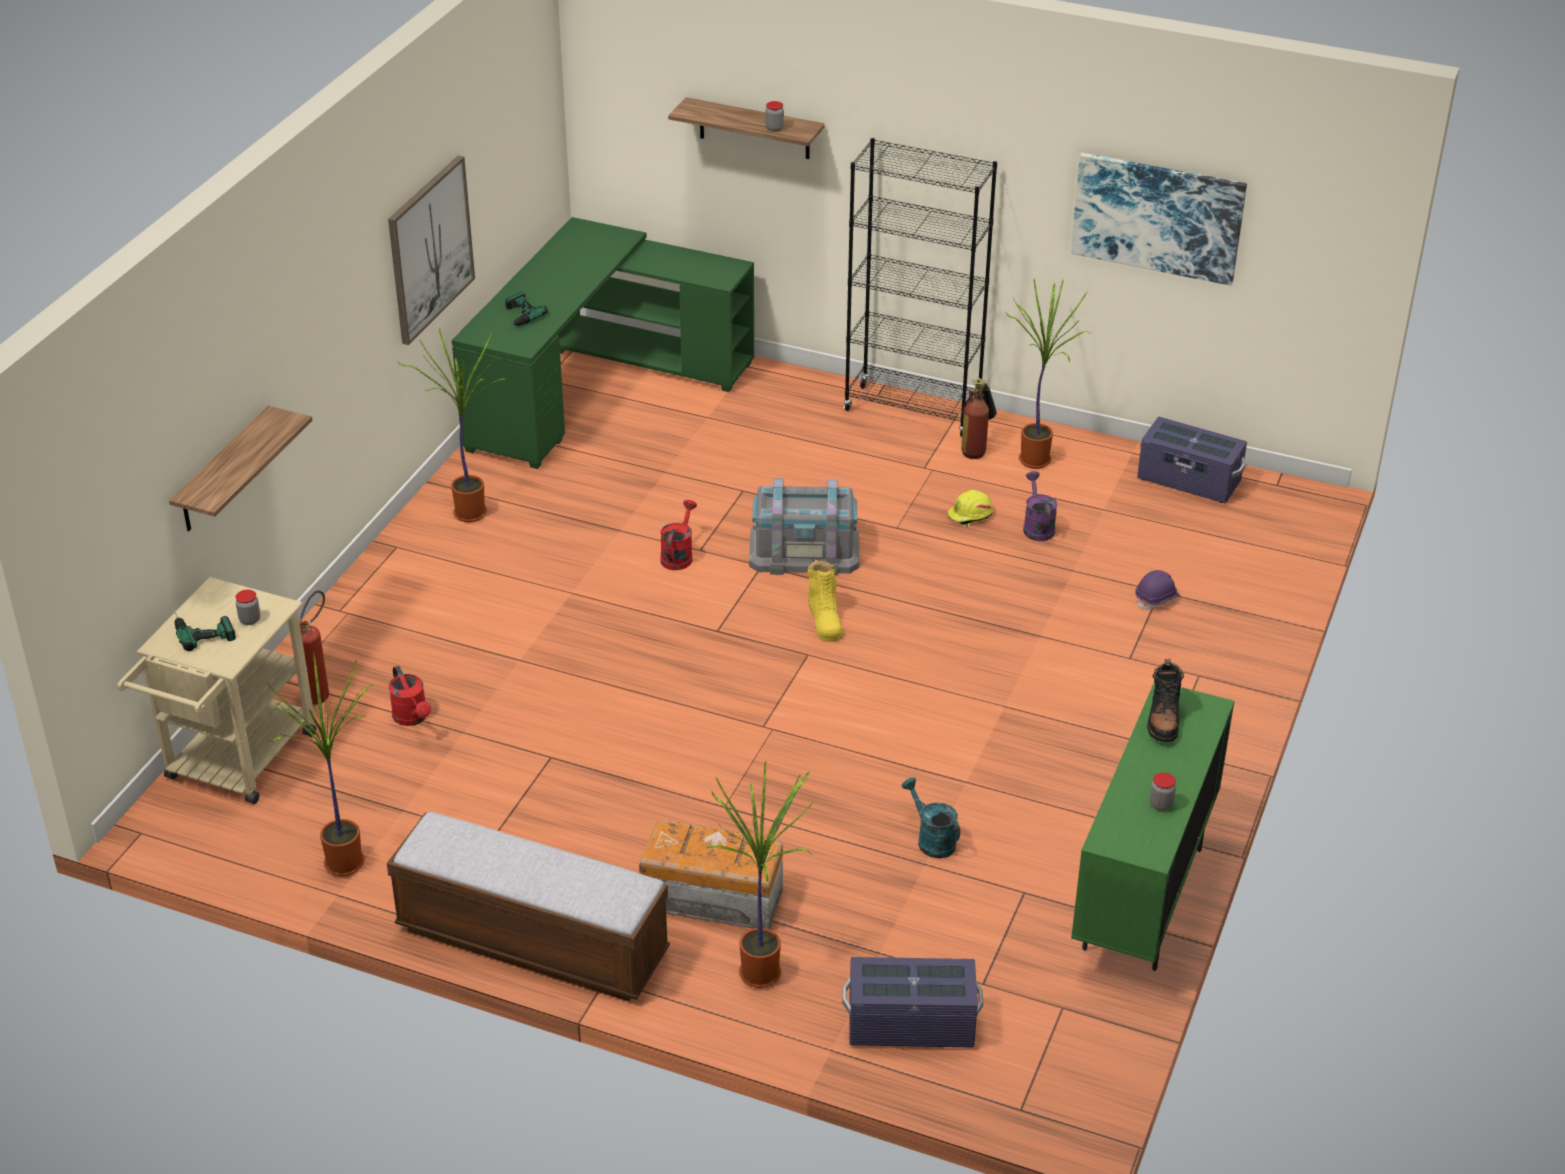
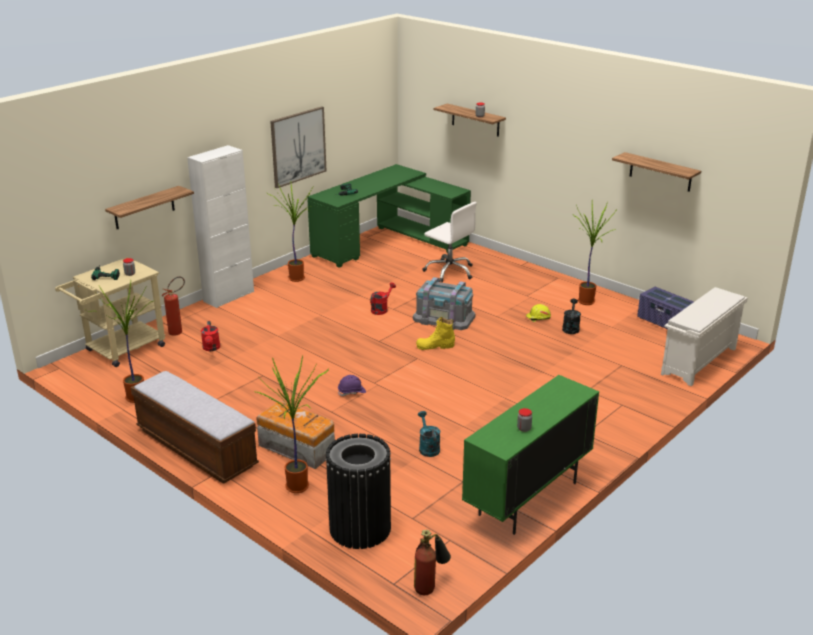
camera: 20 degrees right, 10 degrees down
yellow boot [808,560,843,642] -> yellow boot turned 75 degrees clockwise [416,317,455,350]
purple storage box [842,957,983,1047] -> black trash can [326,434,391,549]
black bookcase [844,138,997,437] -> none
fire extinguisher [961,378,997,459] -> fire extinguisher moved to [414,530,451,595]
purple watering can [1023,471,1058,541] -> black watering can [562,299,581,334]
picture [1071,153,1247,286] -> shelf [612,152,701,192]
purple hard hat [1135,570,1180,610] -> purple hard hat moved to [338,375,366,396]
black boot [1147,659,1184,742] -> none
none -> white cabinet [187,145,254,308]
none -> white office chair [422,202,477,282]
none -> white shoe rack [661,287,747,386]

